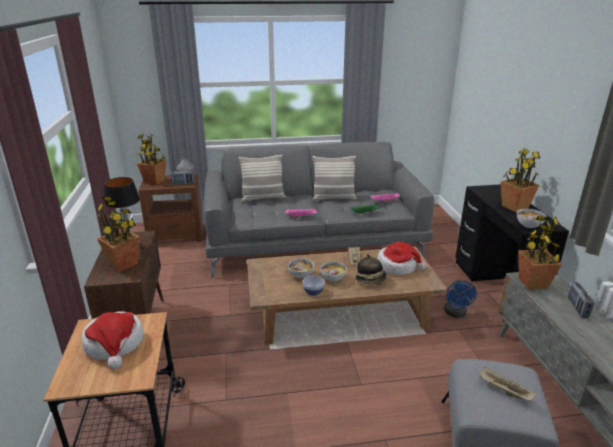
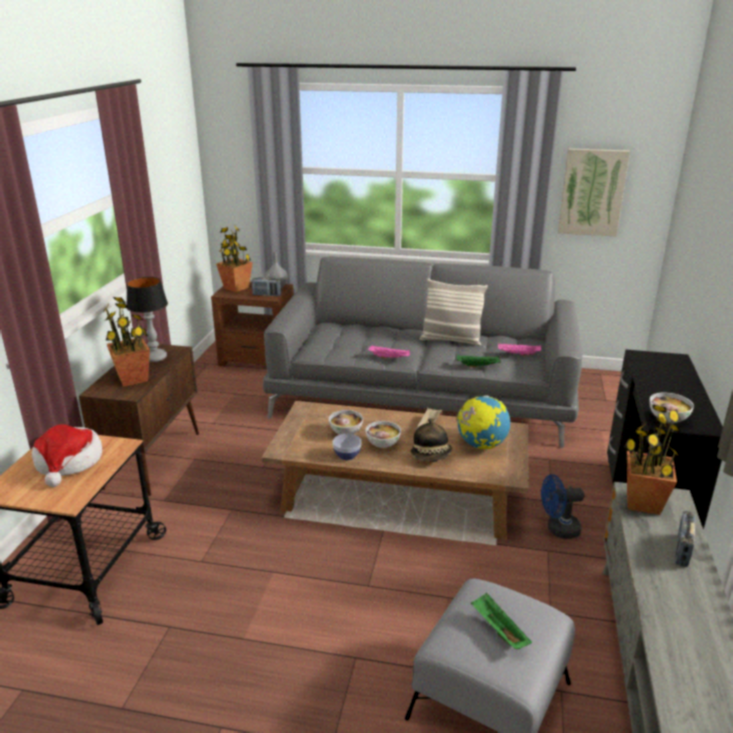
camera: 20 degrees right, 0 degrees up
pillow [239,154,286,202] -> none
hat [377,242,426,275] -> globe [456,395,510,450]
blue fan [444,280,477,317] -> blue fan turned 60 degrees clockwise [541,474,584,539]
beige tray [480,367,536,401] -> green tray [471,593,532,649]
potted plant [501,148,541,212] -> none
none -> picture [558,148,630,236]

